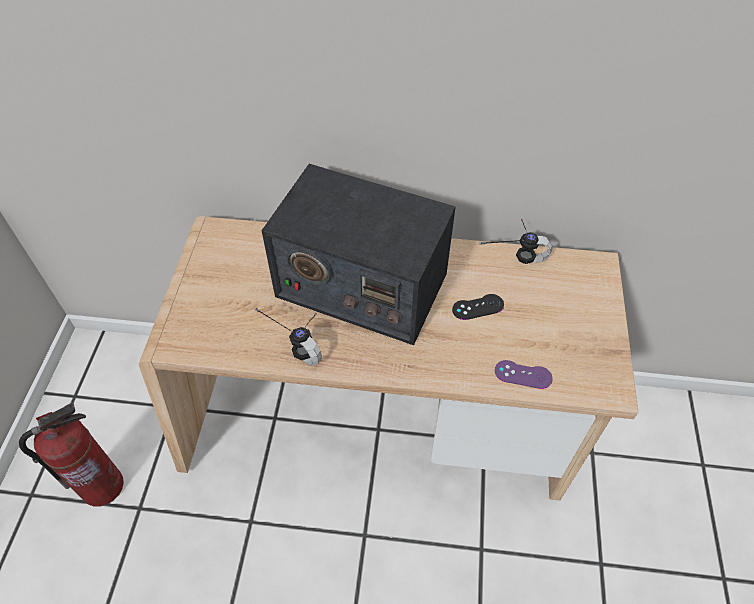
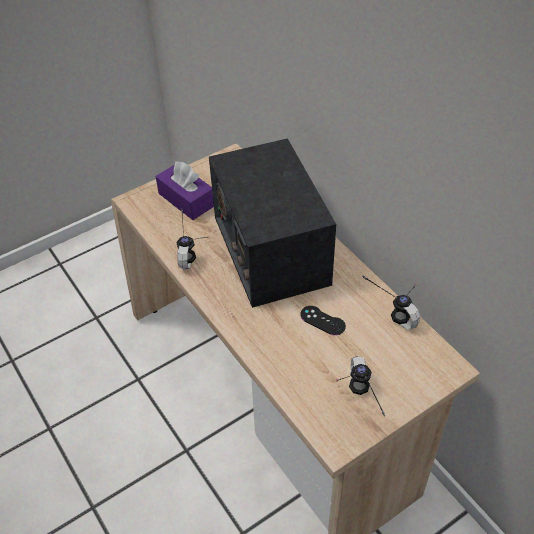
camera: 50 degrees right, 5 degrees down
fire extinguisher [19,403,124,507] -> none
purple game controller [495,360,553,389] -> none
none -> purple tissue box [156,161,214,220]
none -> headphones [336,356,385,417]

